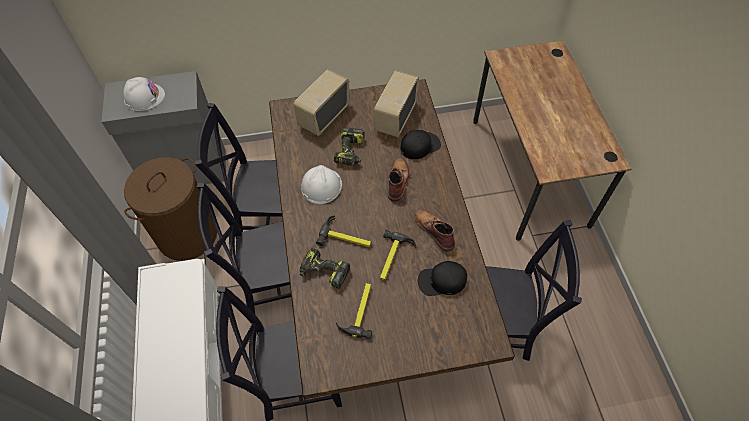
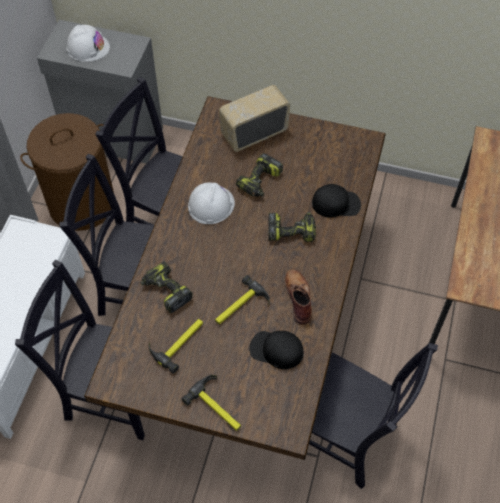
camera: 25 degrees right, 0 degrees up
hammer [316,215,371,247] -> hammer moved to [181,375,241,431]
radio [374,70,419,137] -> none
brown boot [388,158,410,202] -> power drill [268,212,316,242]

